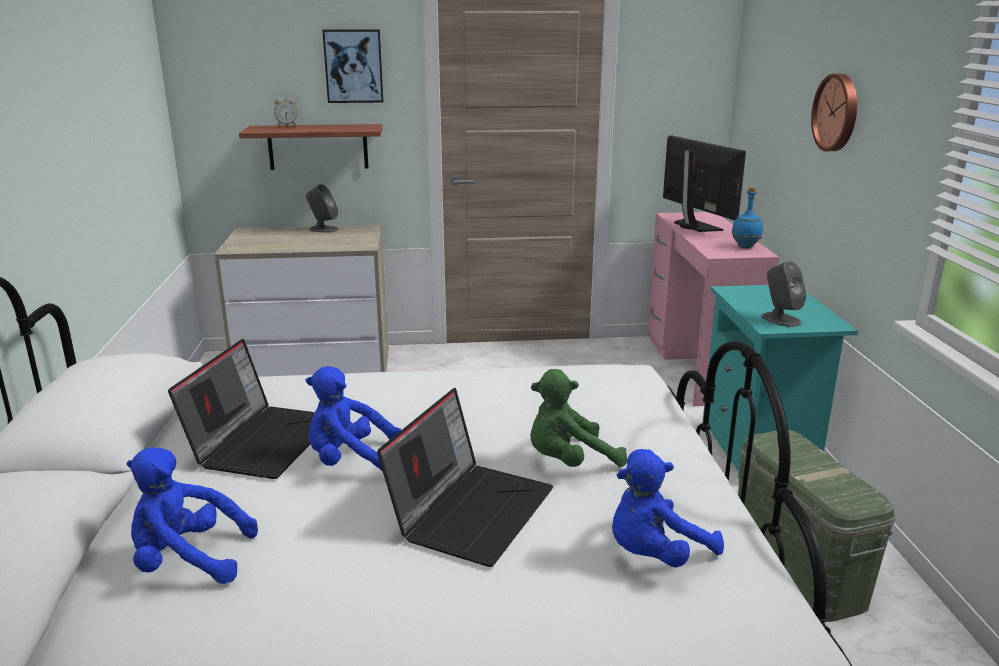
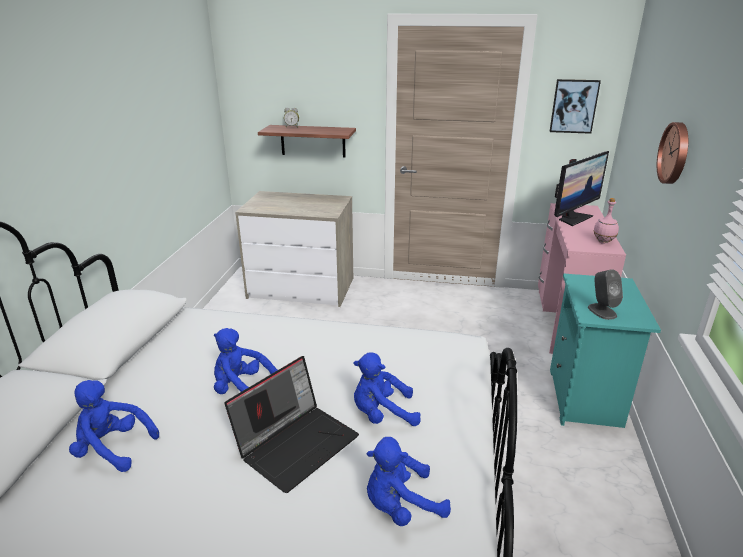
camera: 15 degrees right, 5 degrees up
laptop [168,339,314,479] -> none
grey speaker [306,184,339,233] -> none
picture [322,29,384,103] -> picture moved to [550,79,601,134]
green plush toy [530,369,627,467] -> blue plush toy [353,352,421,426]
monitor [663,135,746,232] -> monitor turned 60 degrees clockwise [554,151,609,226]
blue bottle [731,187,763,248] -> pink bottle [593,198,619,244]
green storage box [738,430,896,622] -> none

